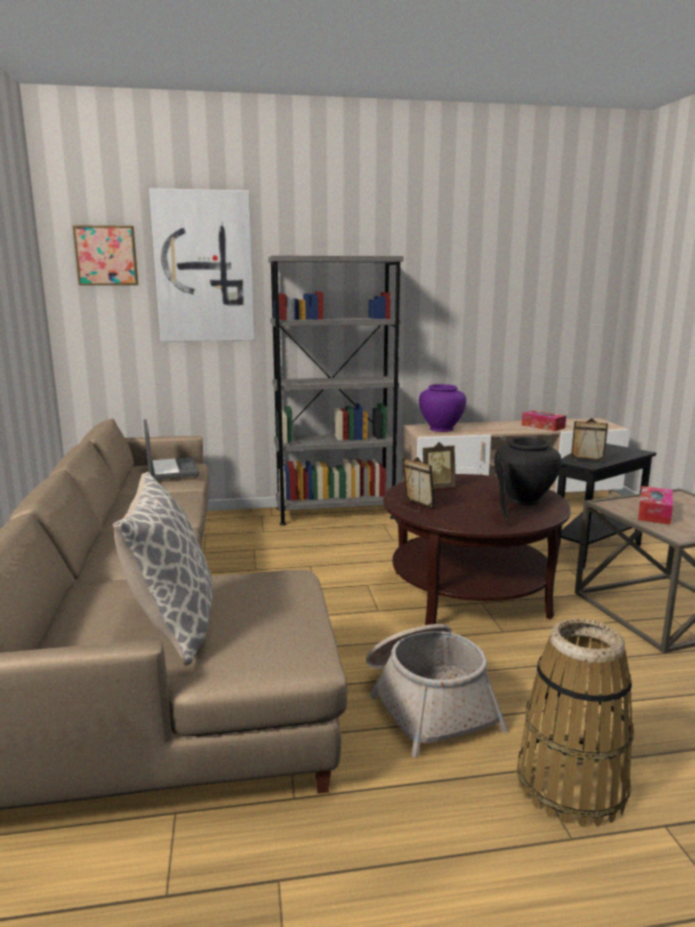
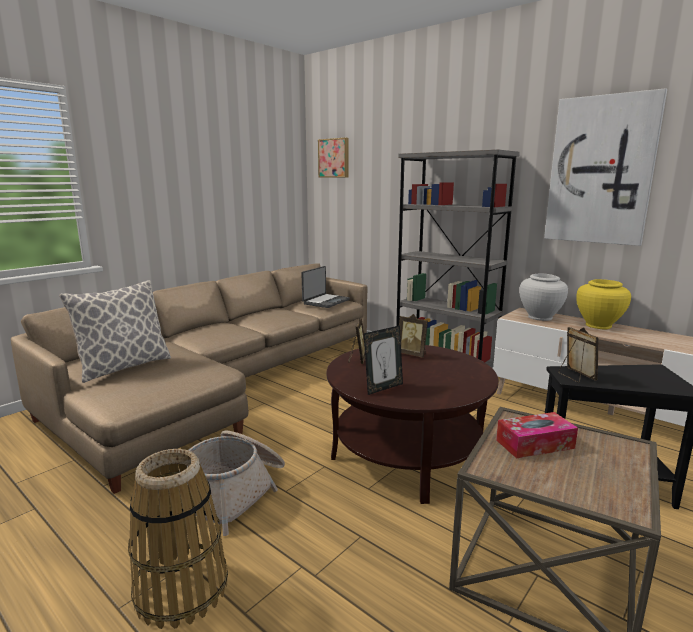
camera: 50 degrees right, 0 degrees up
picture [149,188,255,342] -> picture moved to [544,88,667,246]
purple vase [419,384,466,432] -> white vase [519,273,568,321]
black vase [494,437,561,505] -> none
tissue box [522,410,566,431] -> none
none -> yellow vase [576,279,631,329]

